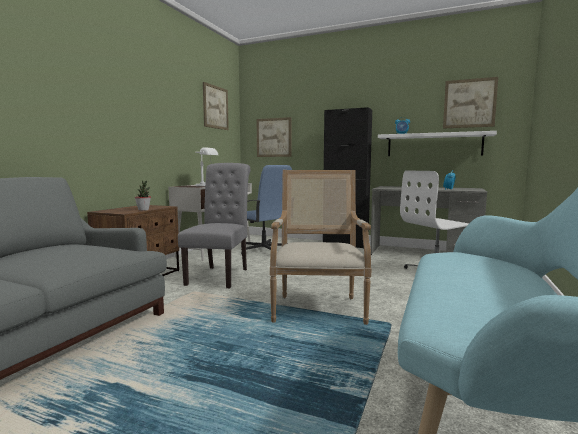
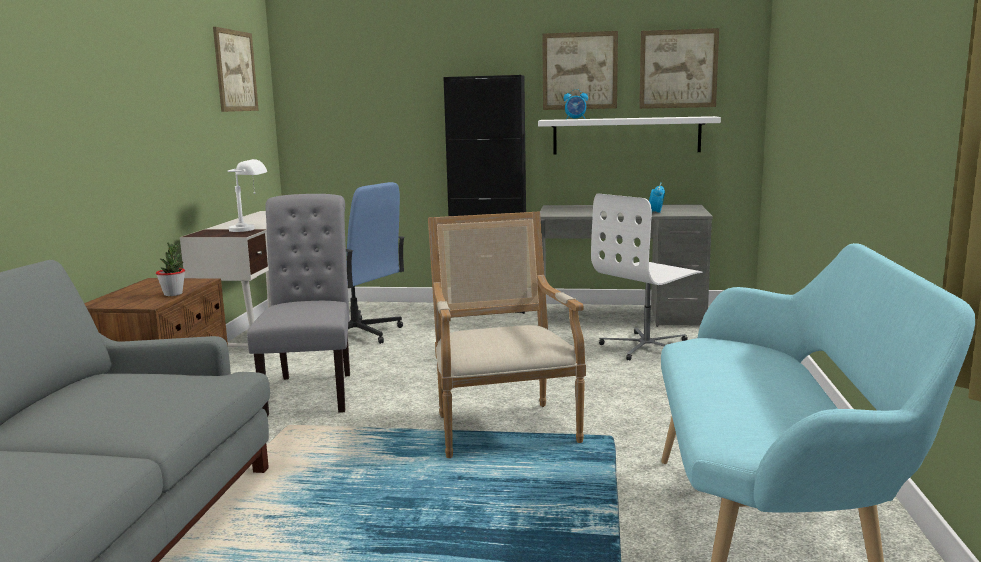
camera: 15 degrees left, 5 degrees up
picture [257,117,292,157] -> picture moved to [542,31,618,110]

